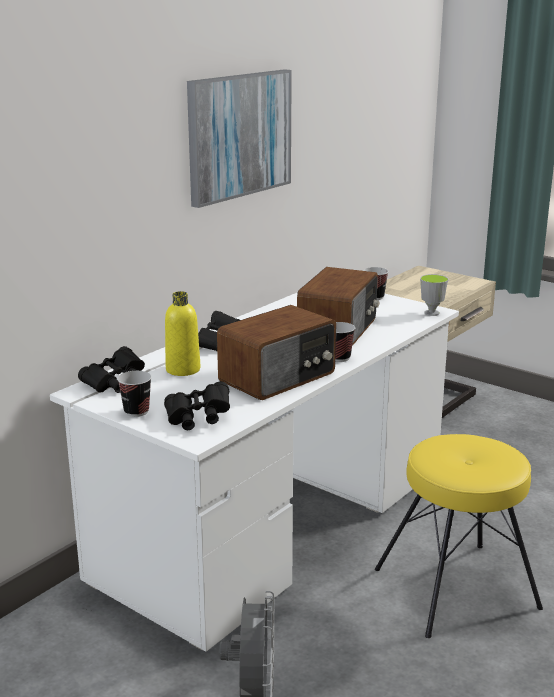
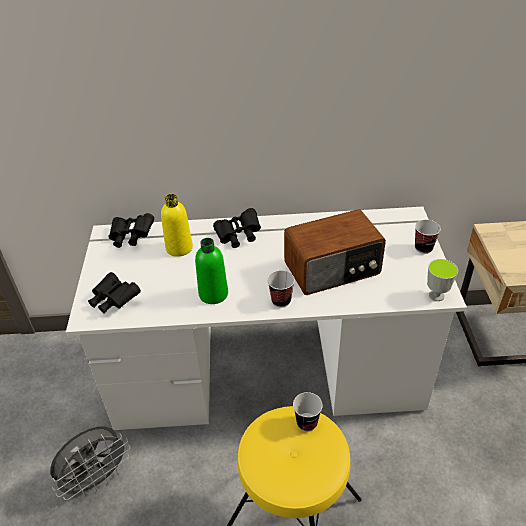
camera: 50 degrees right, 20 degrees up
cup [117,371,152,417] -> cup moved to [293,392,323,431]
picture [187,69,292,208] -> none
radio [217,305,336,400] -> green bottle [195,238,228,304]

